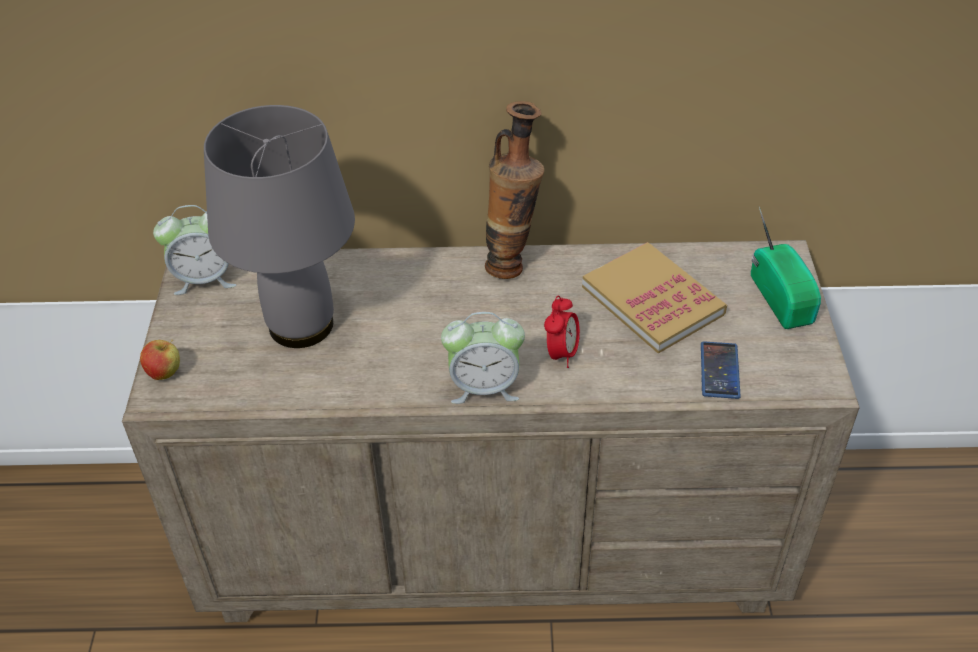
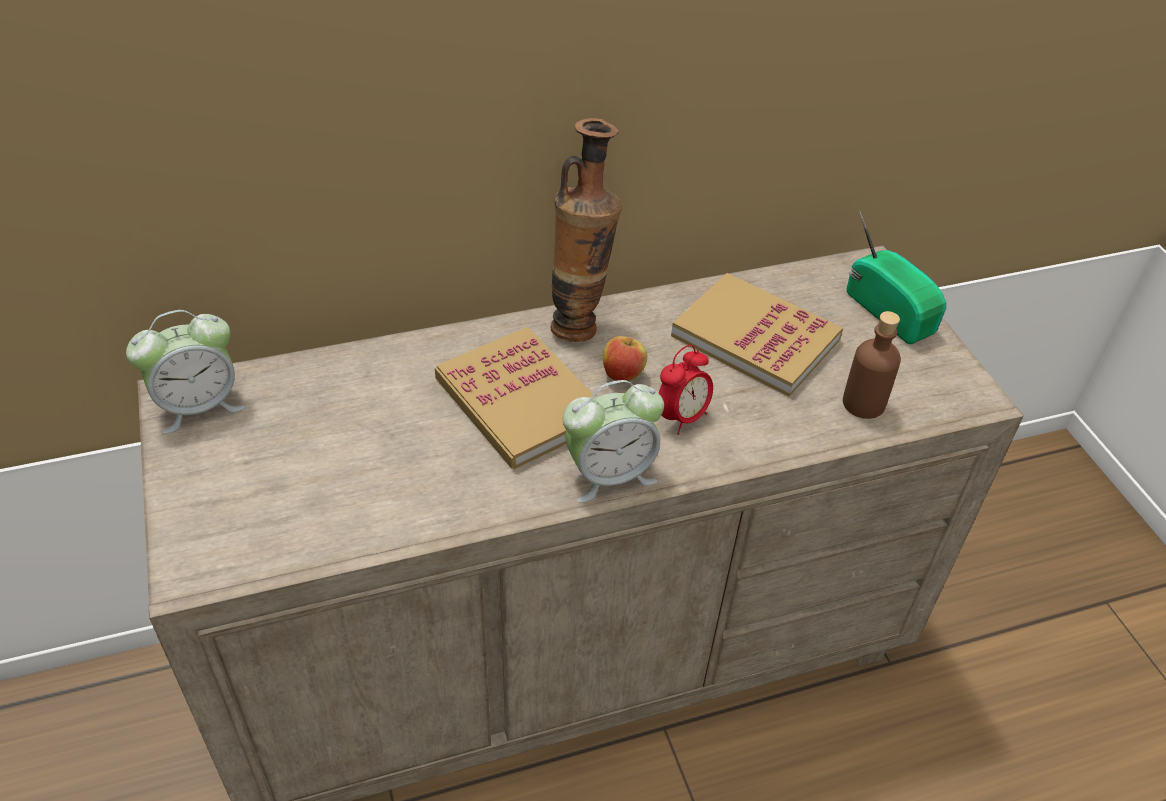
camera: 20 degrees left, 0 degrees up
apple [140,340,180,380] -> apple moved to [603,333,647,383]
grey table lamp [204,105,355,348] -> none
alarm clock [544,296,580,368] -> alarm clock turned 45 degrees clockwise [659,345,713,435]
phone [701,341,741,399] -> brown bottle [843,311,901,419]
none -> book [435,327,596,469]

